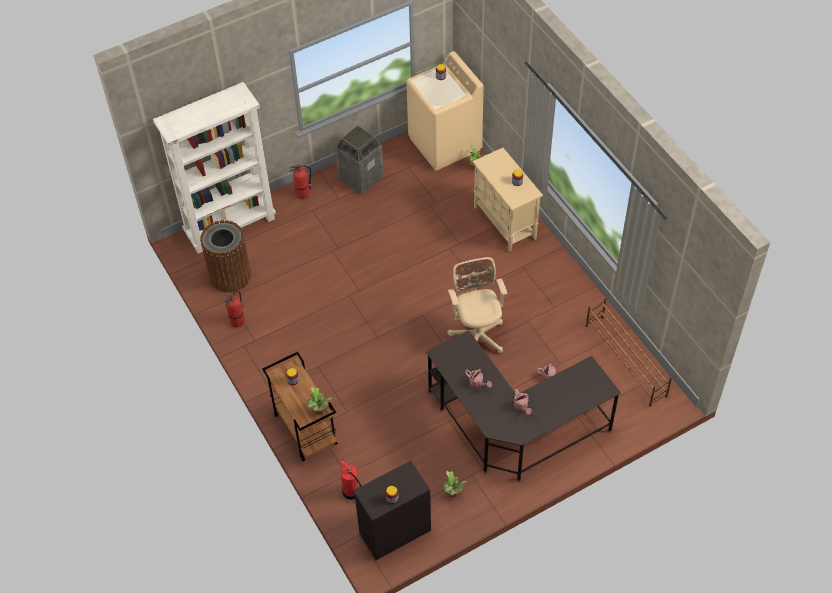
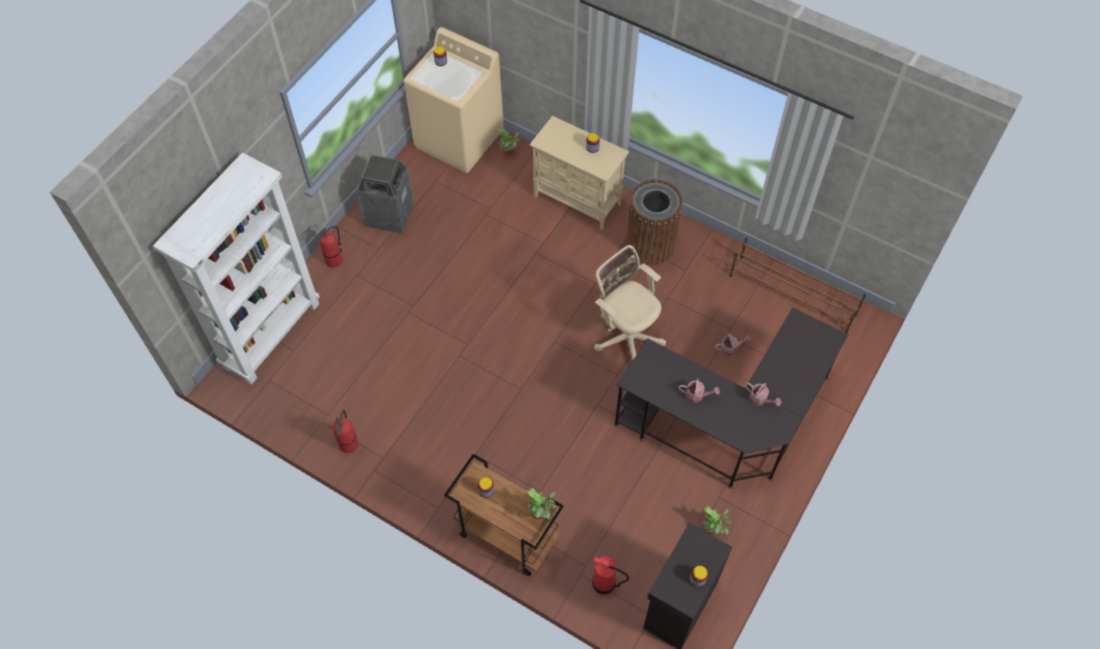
camera: 30 degrees left, 5 degrees up
brown trash can [200,220,251,293] -> brown trash can moved to [626,179,683,265]

